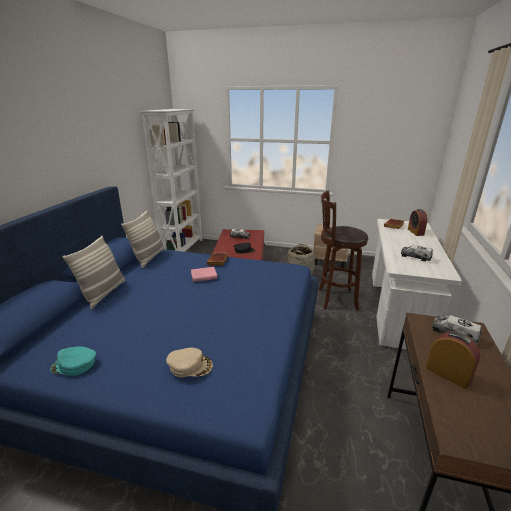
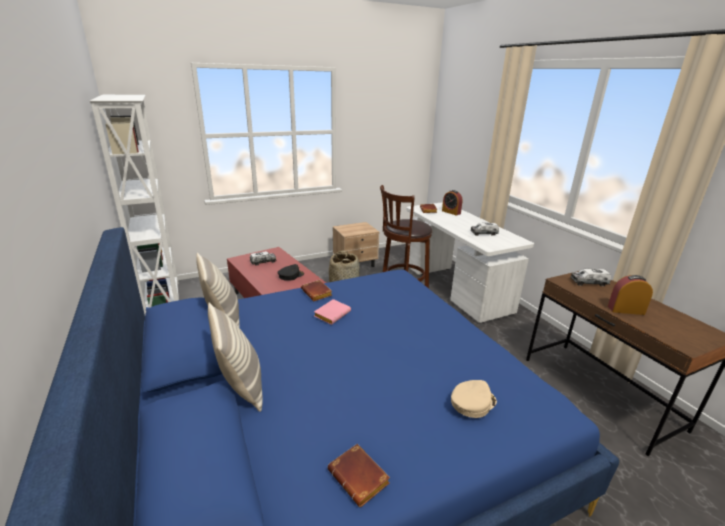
camera: 40 degrees left, 0 degrees up
turquoise cap [50,346,96,376] -> brown book [328,444,390,507]

